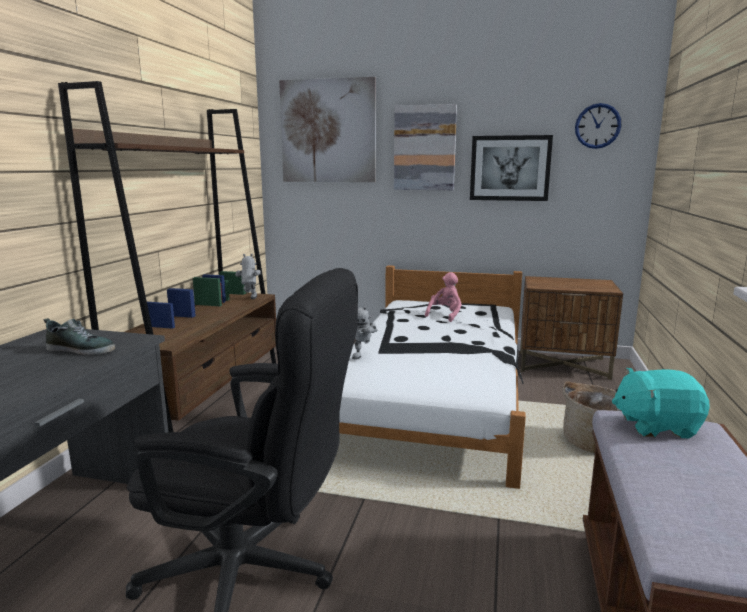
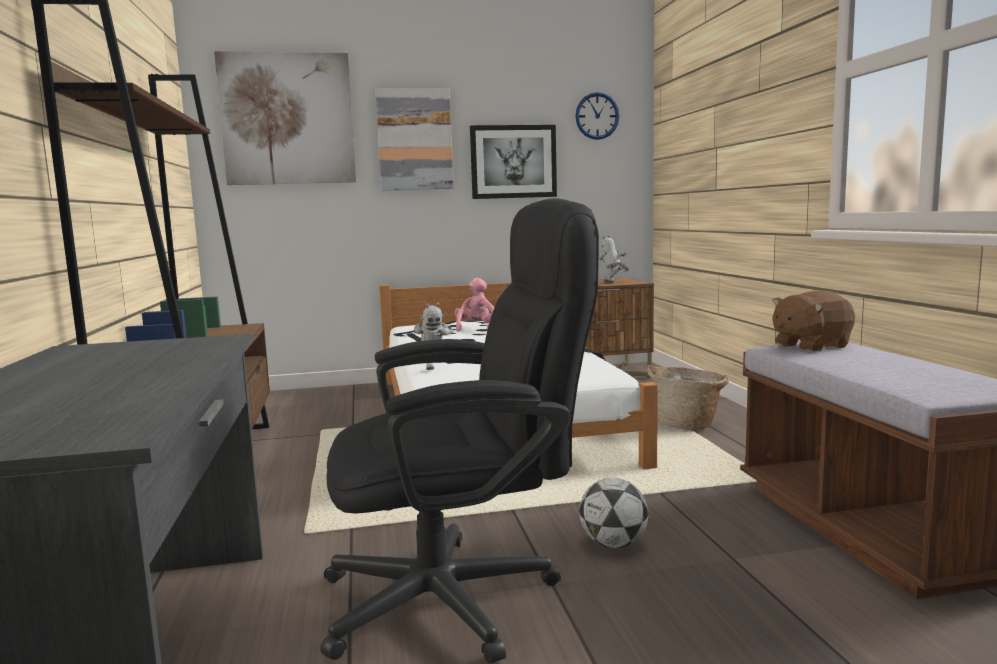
camera: 25 degrees left, 5 degrees down
shoe [44,318,115,355] -> none
toy robot [235,254,261,299] -> toy robot moved to [599,235,629,283]
turquoise plush toy [612,368,709,439] -> brown plush toy [772,290,855,352]
none -> football [579,478,648,548]

